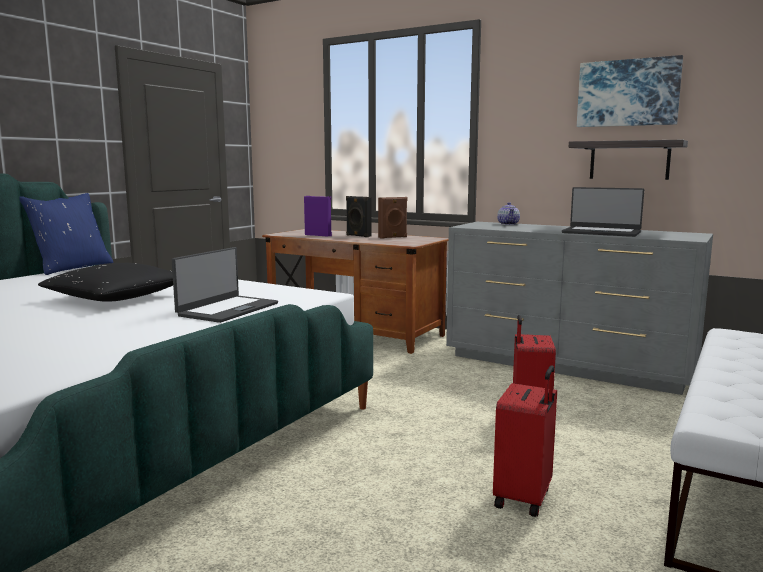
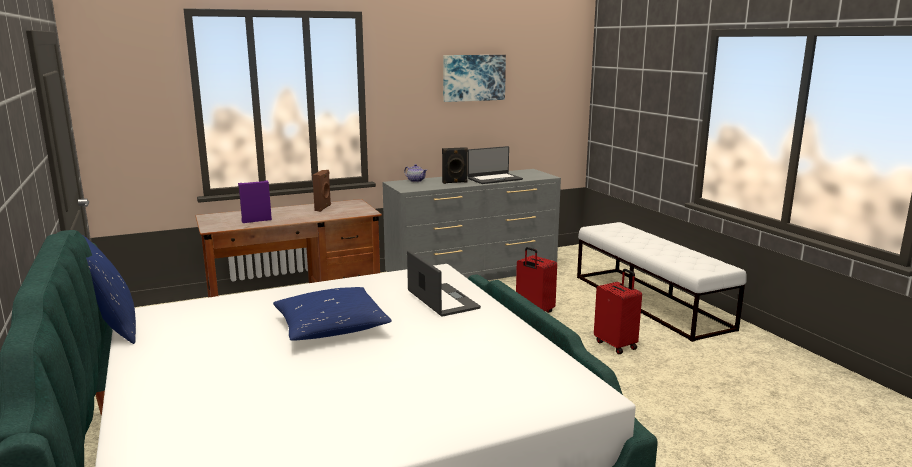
camera: 55 degrees left, 5 degrees up
black pillow [38,263,173,302] -> blue pillow [273,287,392,341]
black speaker [346,196,372,237] -> black speaker moved to [442,147,468,184]
shelf [569,140,688,180] -> none

